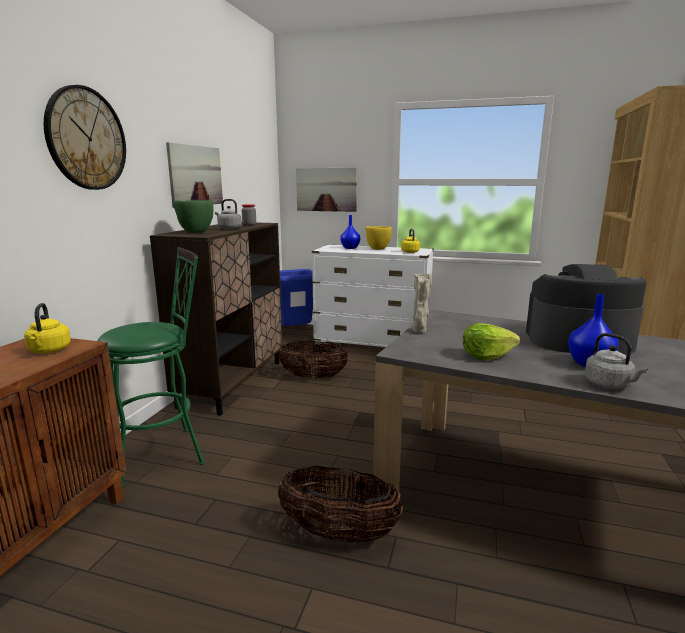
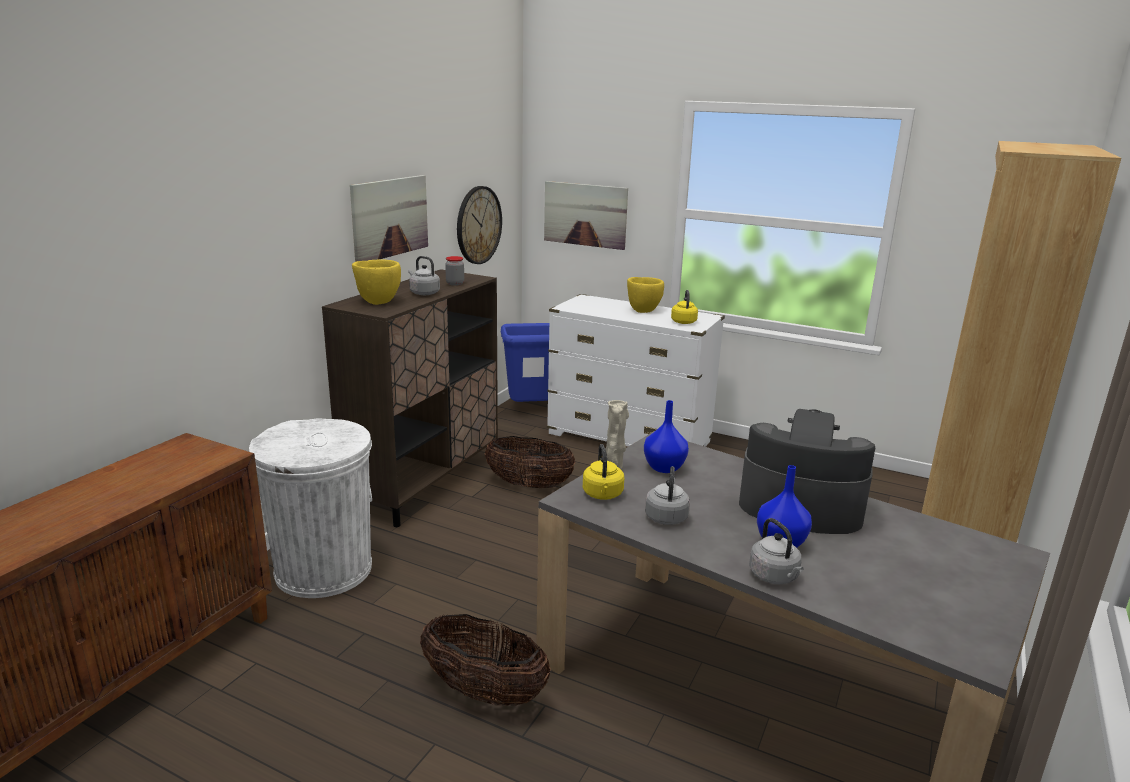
camera: 10 degrees right, 5 degrees up
yellow kettle [24,303,71,353] -> yellow kettle moved to [583,444,624,500]
wall clock [44,85,126,190] -> wall clock moved to [457,186,502,264]
green stool [97,247,204,488] -> white trash can [249,418,372,598]
green bowl [173,200,214,233] -> yellow bowl [352,259,401,305]
blue vase [340,215,360,249] -> blue vase moved to [644,400,689,473]
lettuce [463,323,520,360] -> grey kettle [645,466,690,525]

